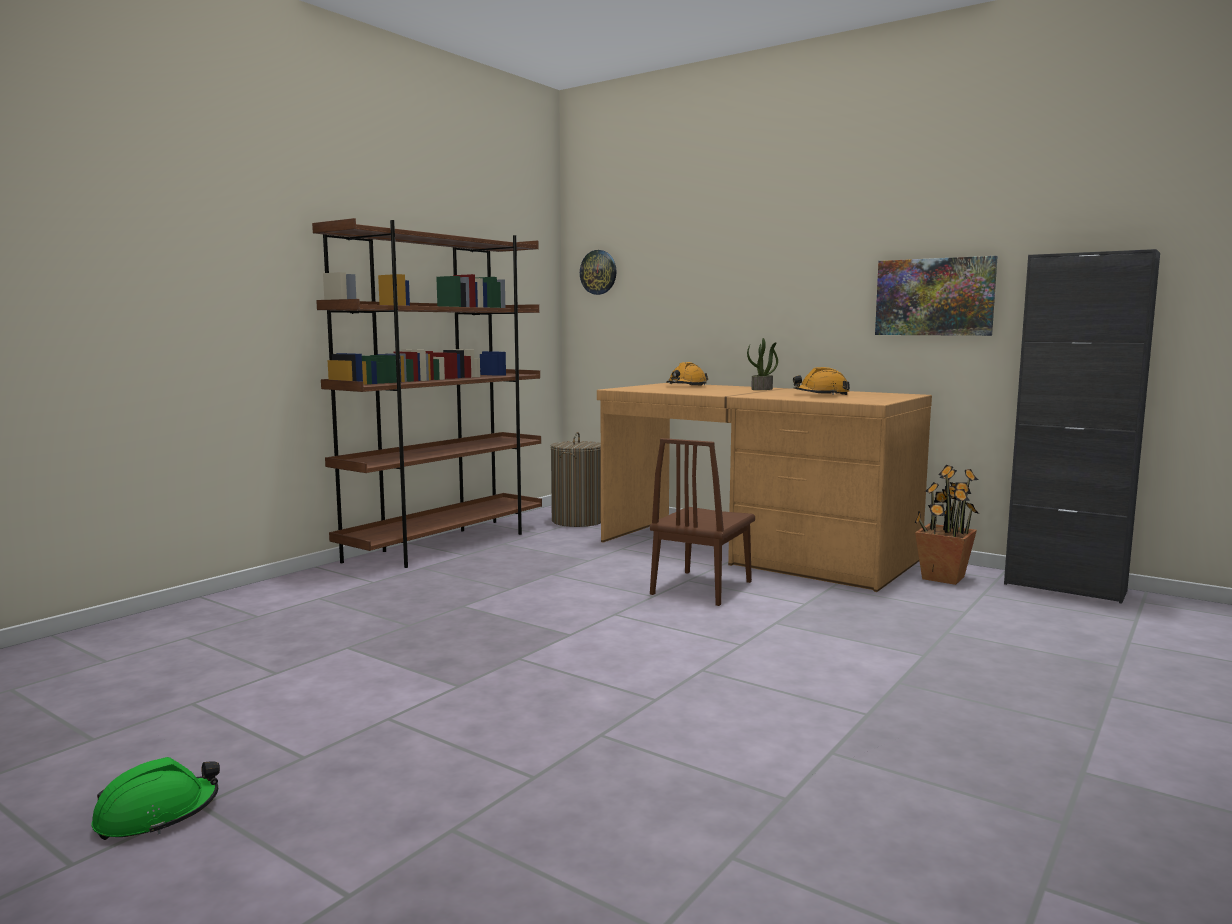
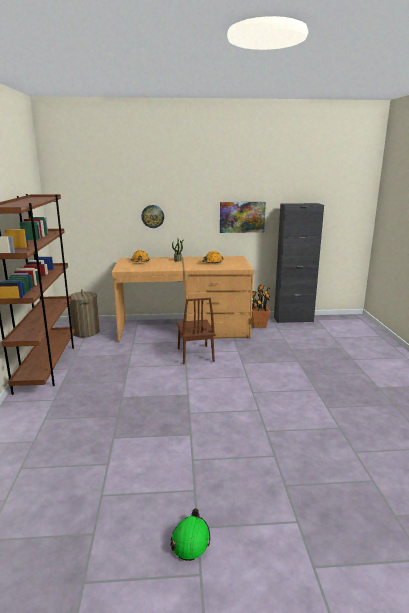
camera: 40 degrees left, 10 degrees up
wall clock [580,250,616,295] -> wall clock moved to [141,205,164,228]

